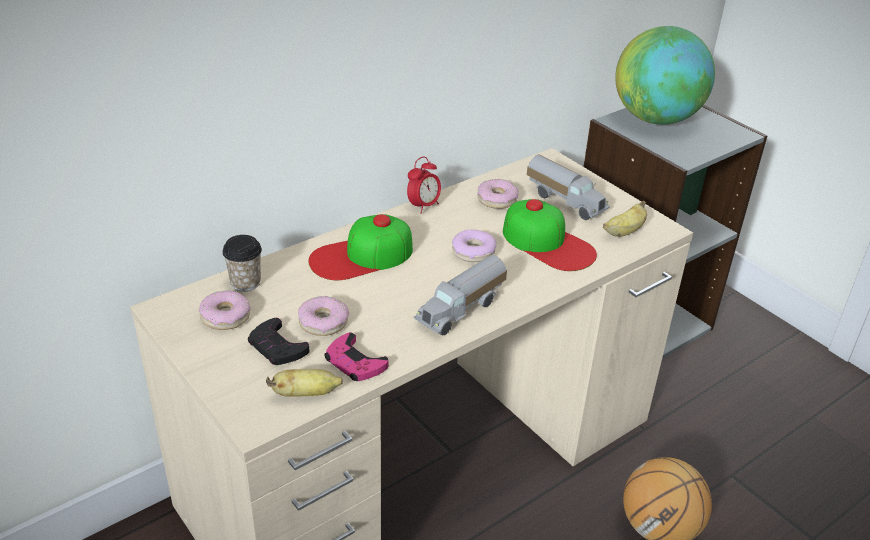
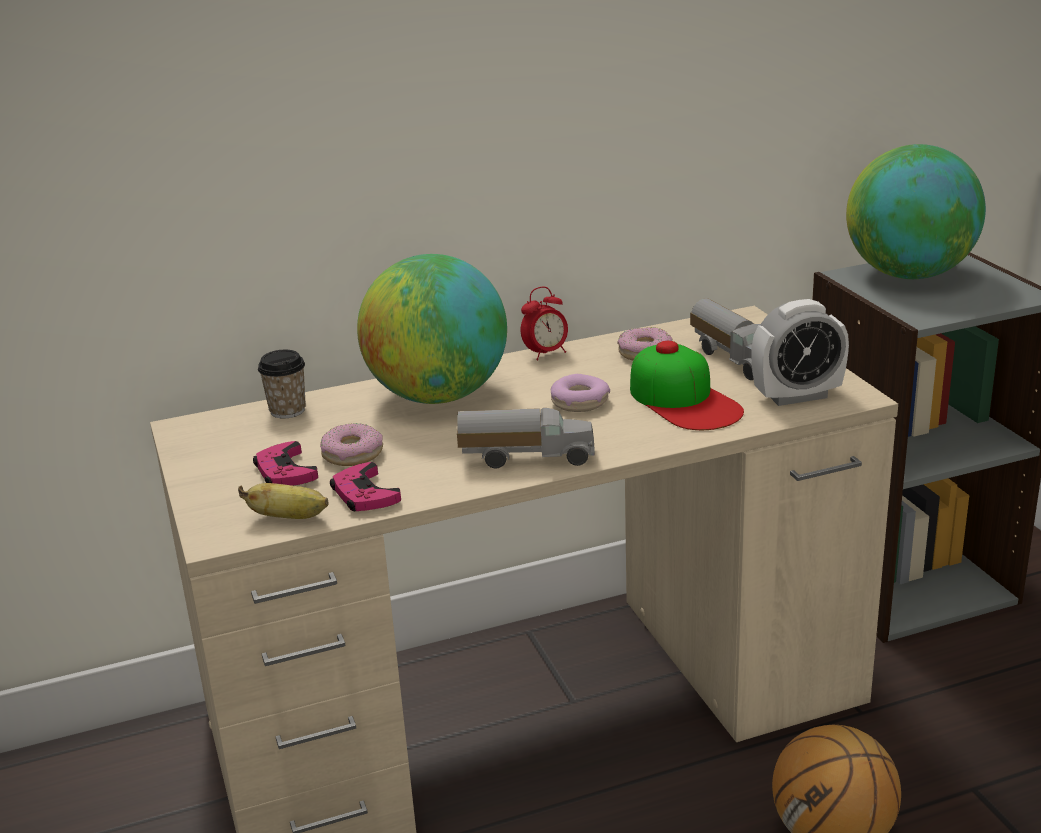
camera: 20 degrees right, 10 degrees down
donut [199,290,250,330] -> none
black game controller [248,318,310,365] -> pink game controller [253,441,318,486]
cap [308,214,413,280] -> globe [357,254,507,404]
toy truck [414,255,507,335] -> toy truck turned 150 degrees counterclockwise [457,408,595,468]
banana [603,201,647,237] -> alarm clock [751,299,849,406]

